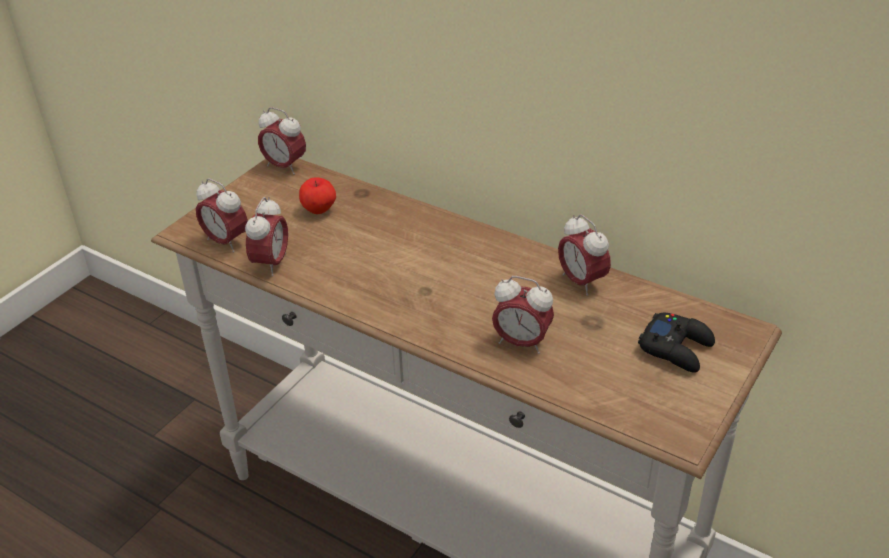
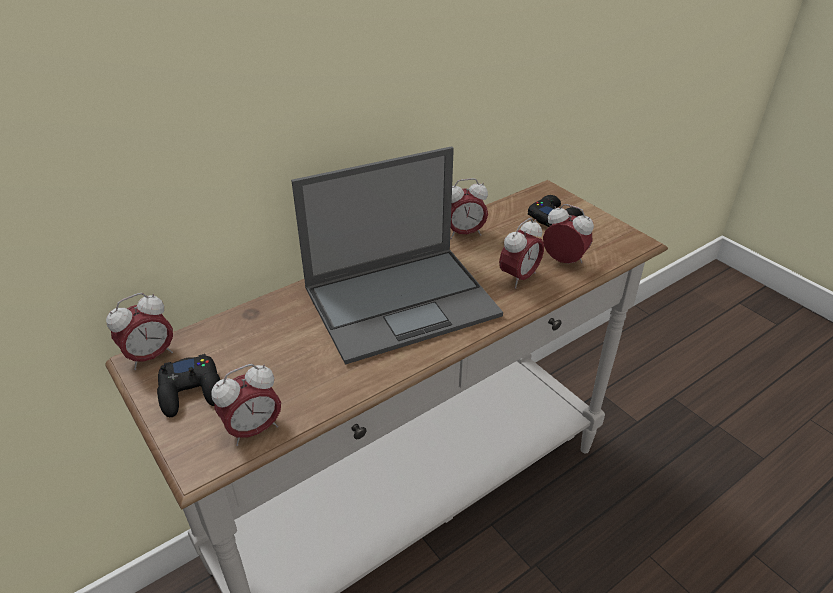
camera: 70 degrees left, 0 degrees up
alarm clock [245,197,288,277] -> alarm clock moved to [543,204,594,264]
apple [299,177,336,214] -> none
none -> black game controller [157,354,220,417]
none -> laptop [291,146,503,365]

